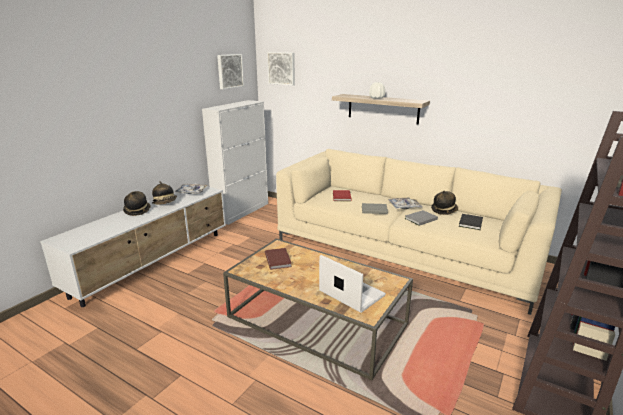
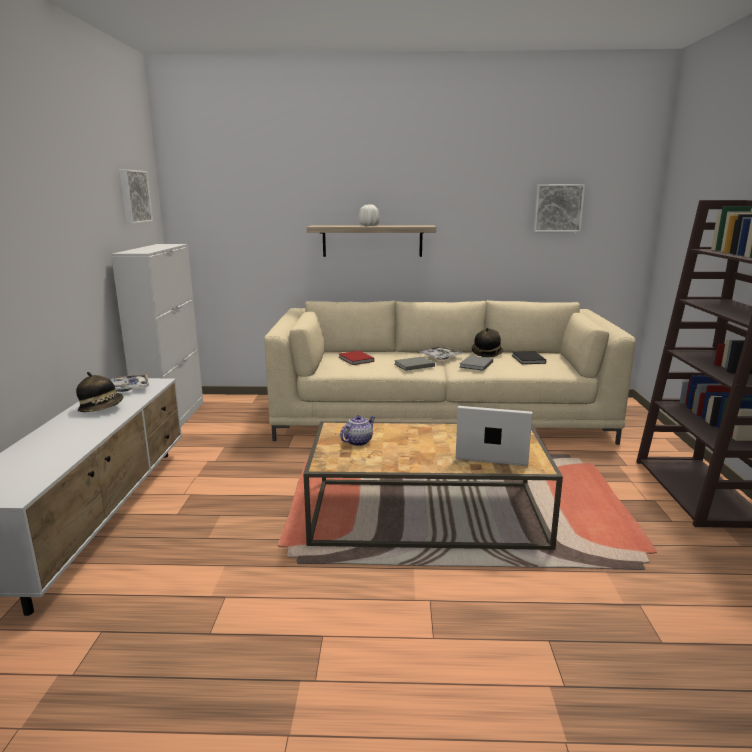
camera: 30 degrees left, 5 degrees down
hat [123,191,151,216] -> none
brown book [265,248,292,270] -> teapot [340,415,375,446]
picture [267,52,295,85] -> picture moved to [533,184,585,232]

